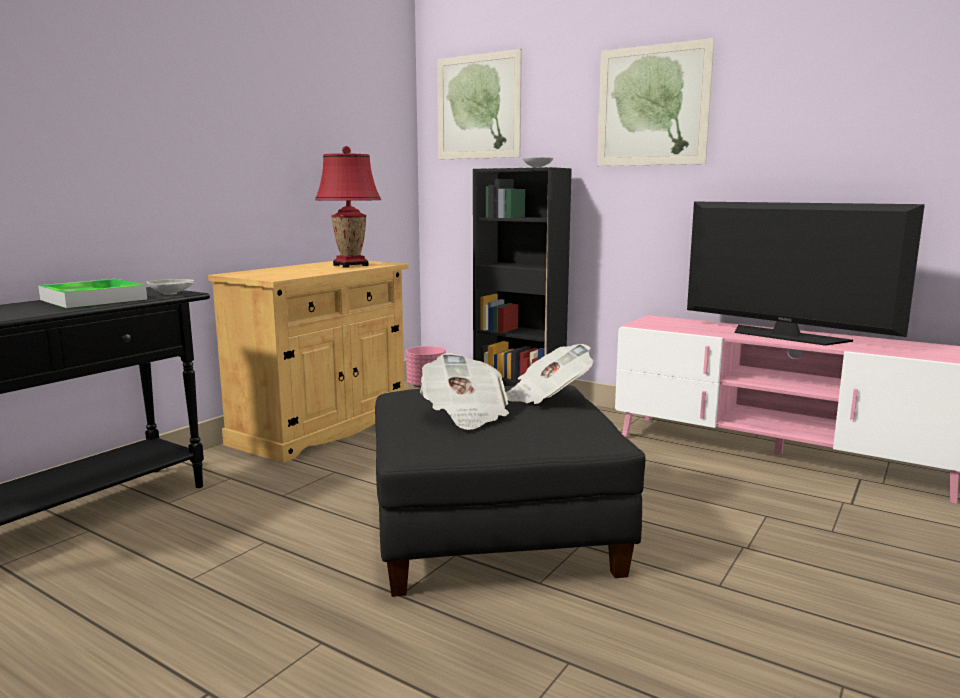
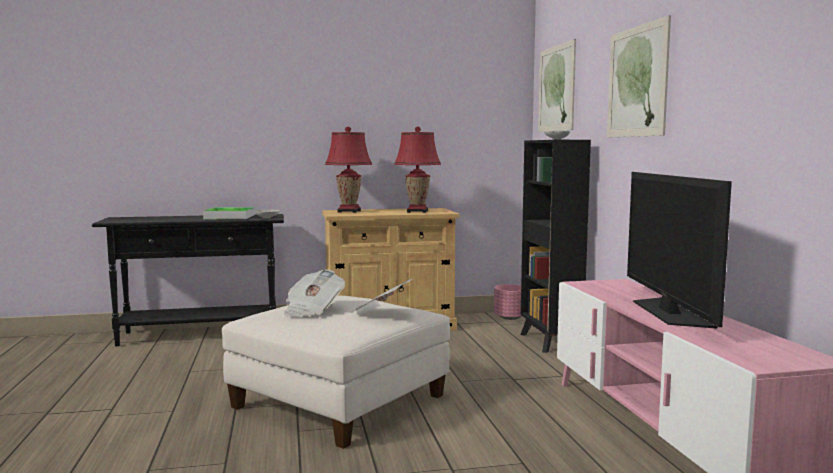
camera: 45 degrees right, 5 degrees down
black ottoman [375,385,646,597] -> white ottoman [222,296,450,449]
none -> red table lamp [325,127,372,213]

